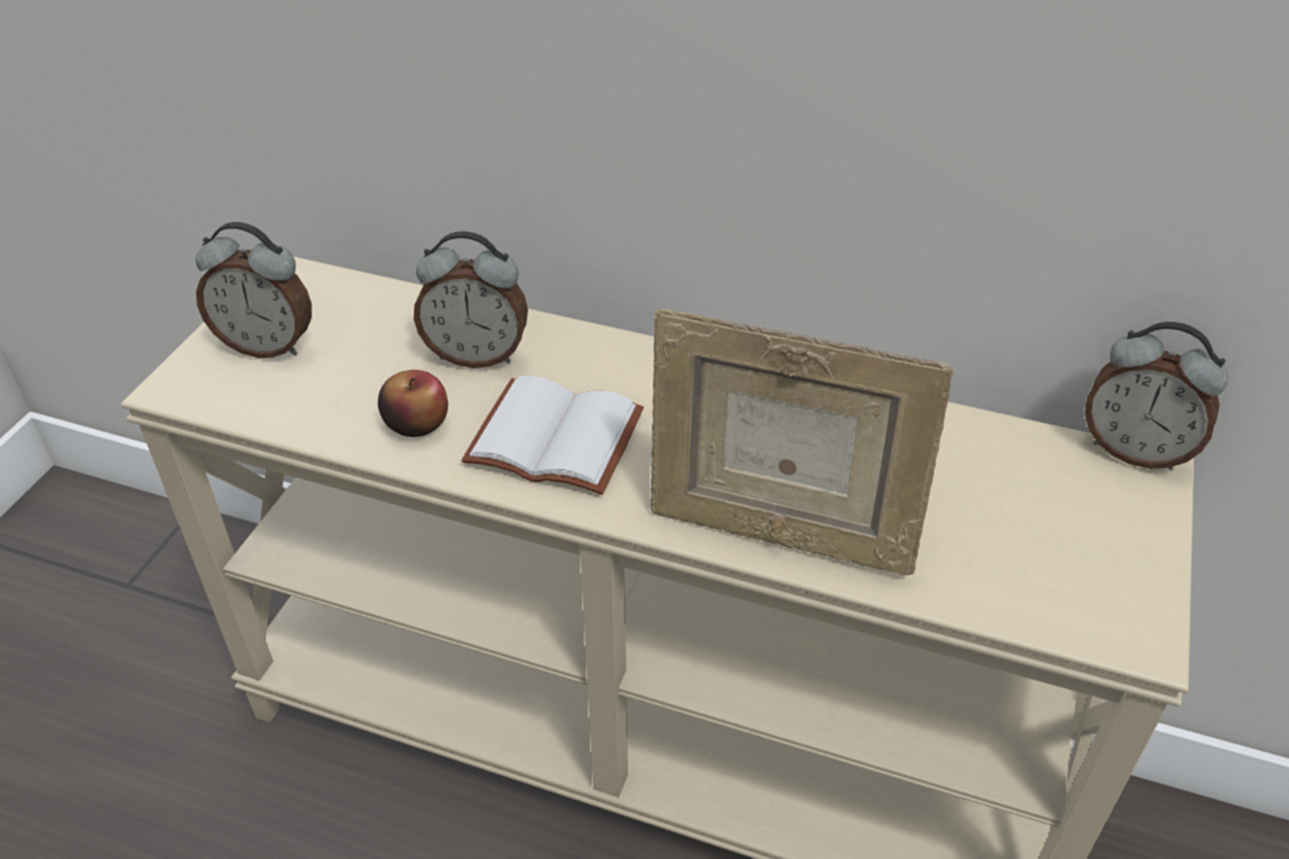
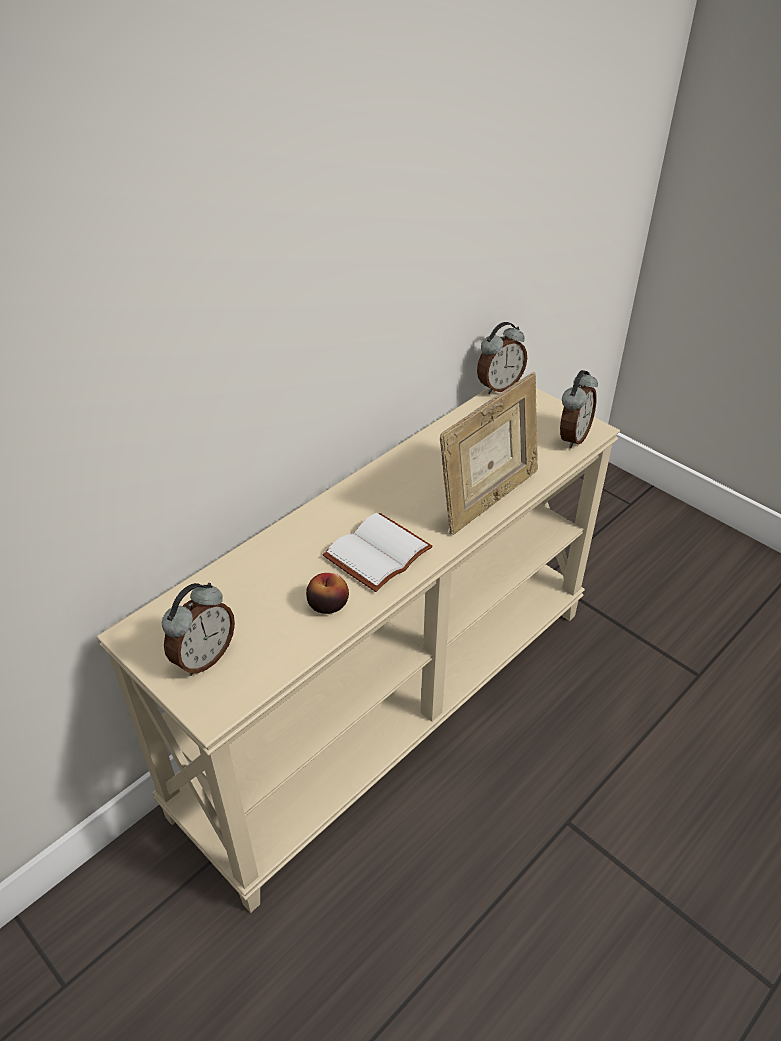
camera: 65 degrees left, 0 degrees up
alarm clock [414,231,528,368] -> alarm clock moved to [560,370,598,448]

